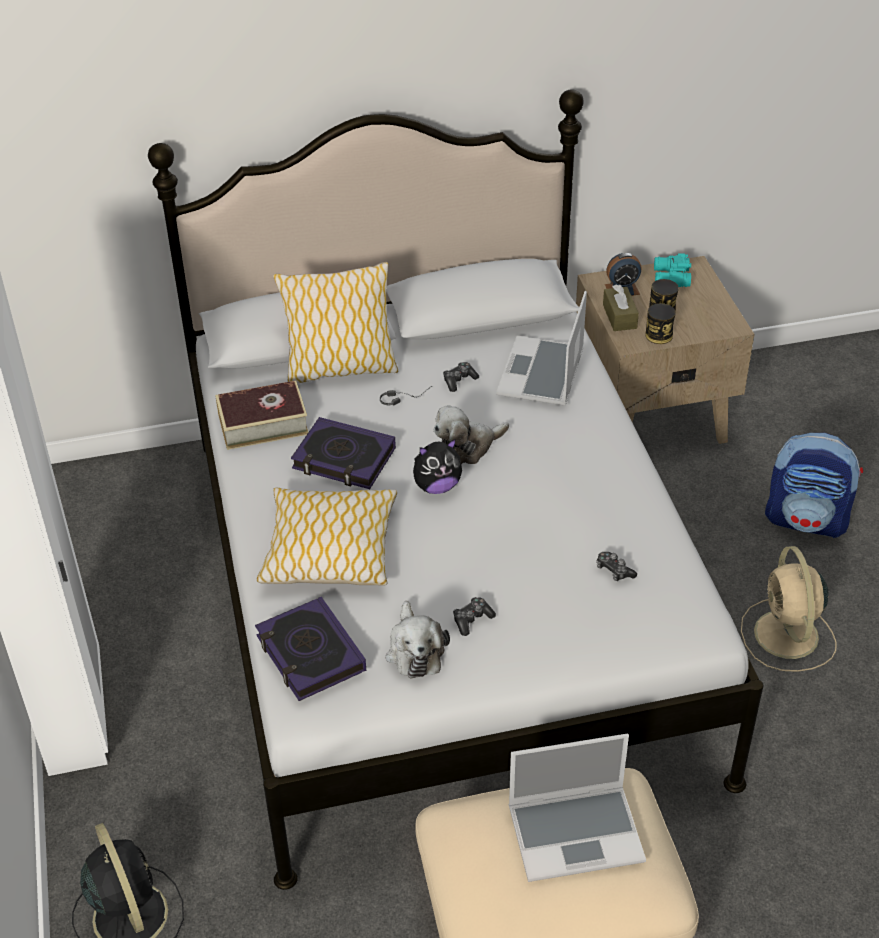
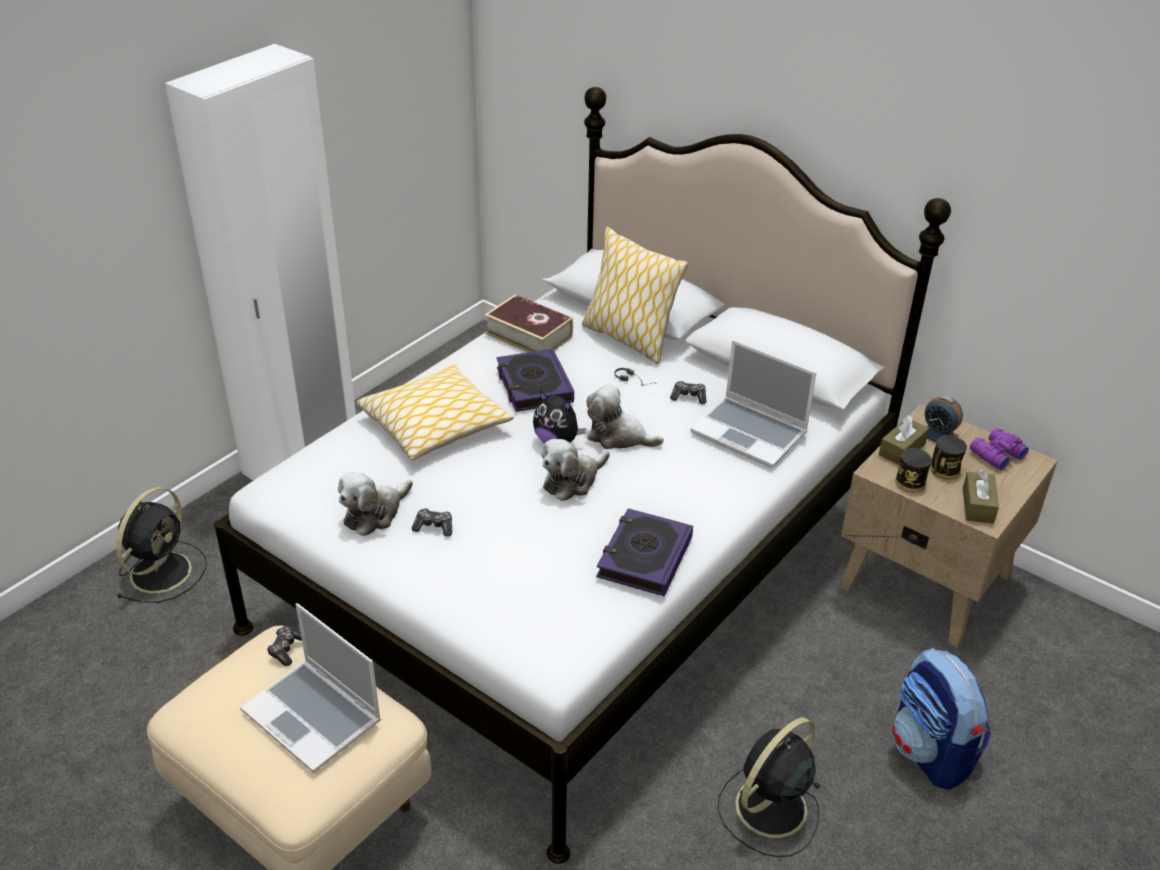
camera: 50 degrees right, 5 degrees down
book [255,597,366,701] -> book moved to [596,508,693,597]
laptop [496,291,587,406] -> laptop turned 120 degrees counterclockwise [690,340,816,468]
game controller [596,552,637,581] -> game controller moved to [267,626,302,666]
turquoise binoculars [654,253,691,287] -> purple binoculars [970,428,1029,470]
beige fan [741,546,836,672] -> black fan [718,717,821,857]
none -> plush toy [541,439,610,501]
none -> brown tissue box [963,470,999,524]

